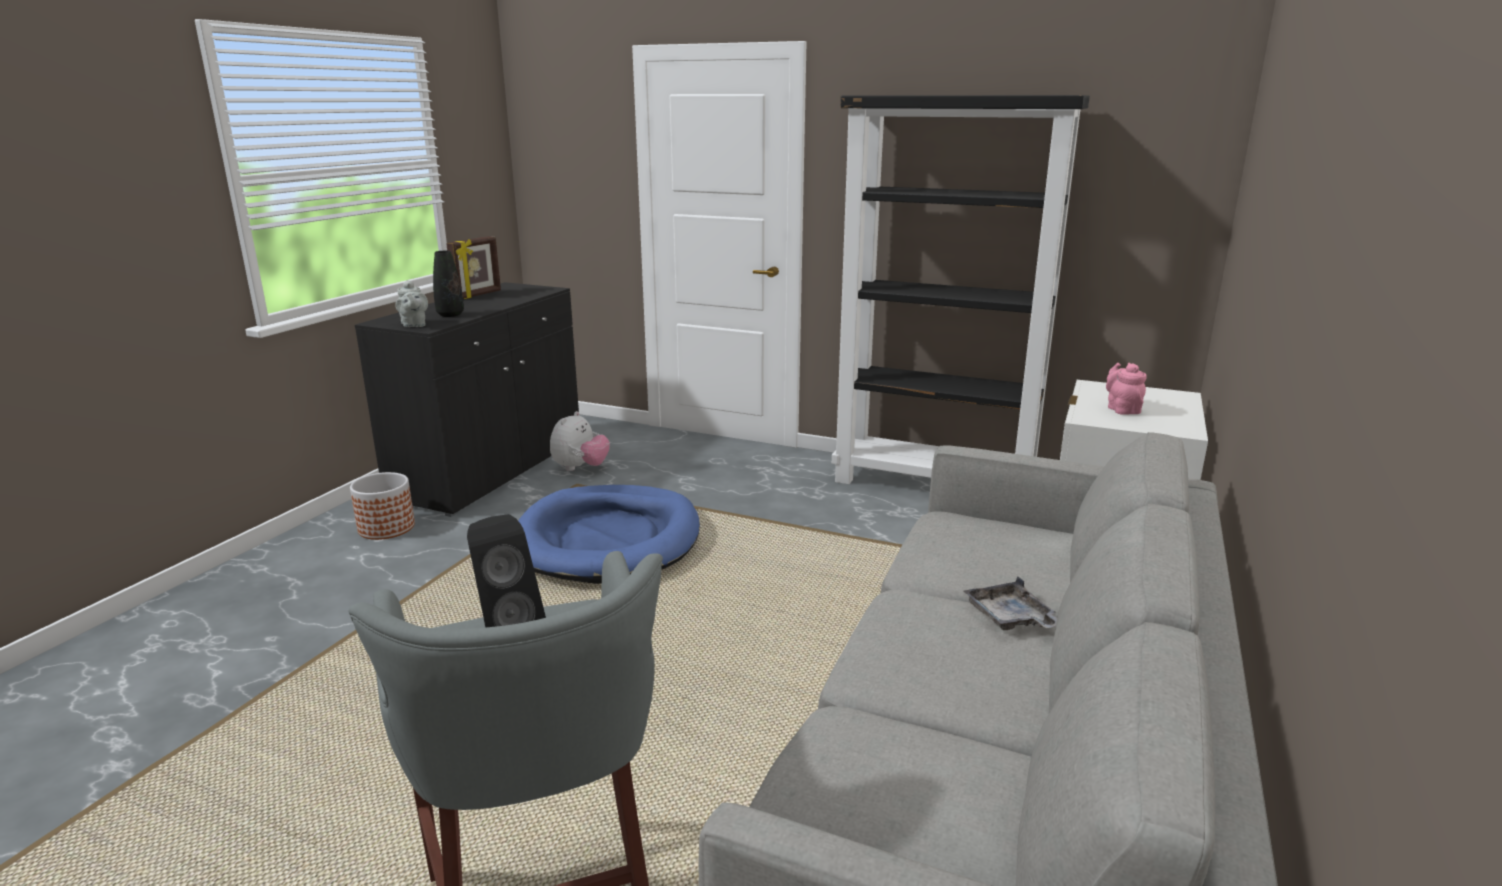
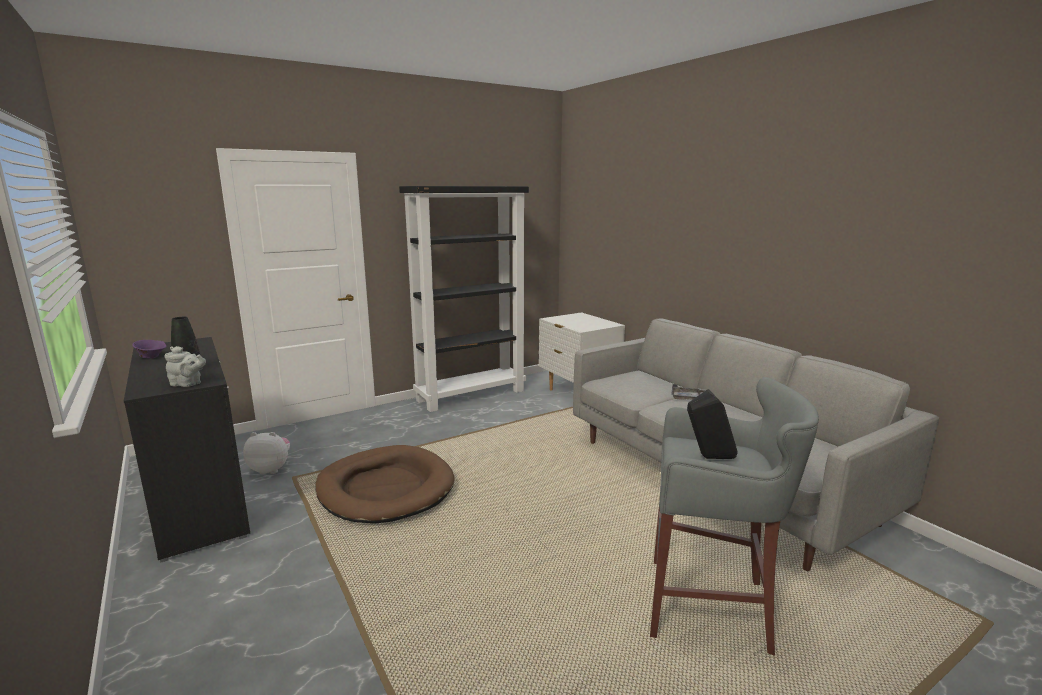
camera: 55 degrees left, 5 degrees down
planter [350,472,415,540] -> none
picture frame [446,236,501,299] -> purple bowl [132,340,167,358]
blue dog bed [518,485,700,584] -> brown dog bed [315,445,455,523]
plush toy [550,411,610,471] -> plush toy turned 60 degrees counterclockwise [243,432,290,474]
pink teapot [1106,363,1147,415] -> none

